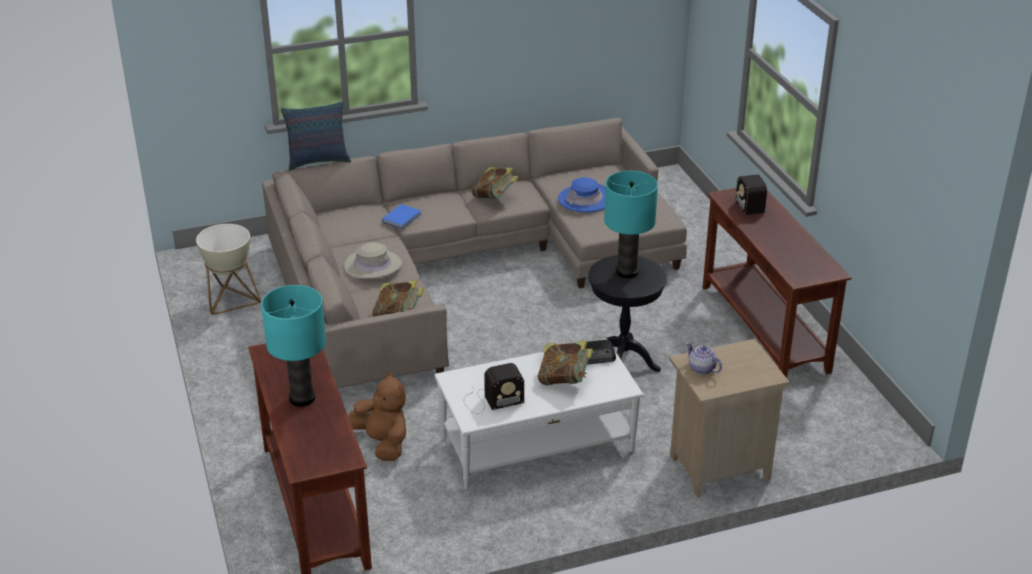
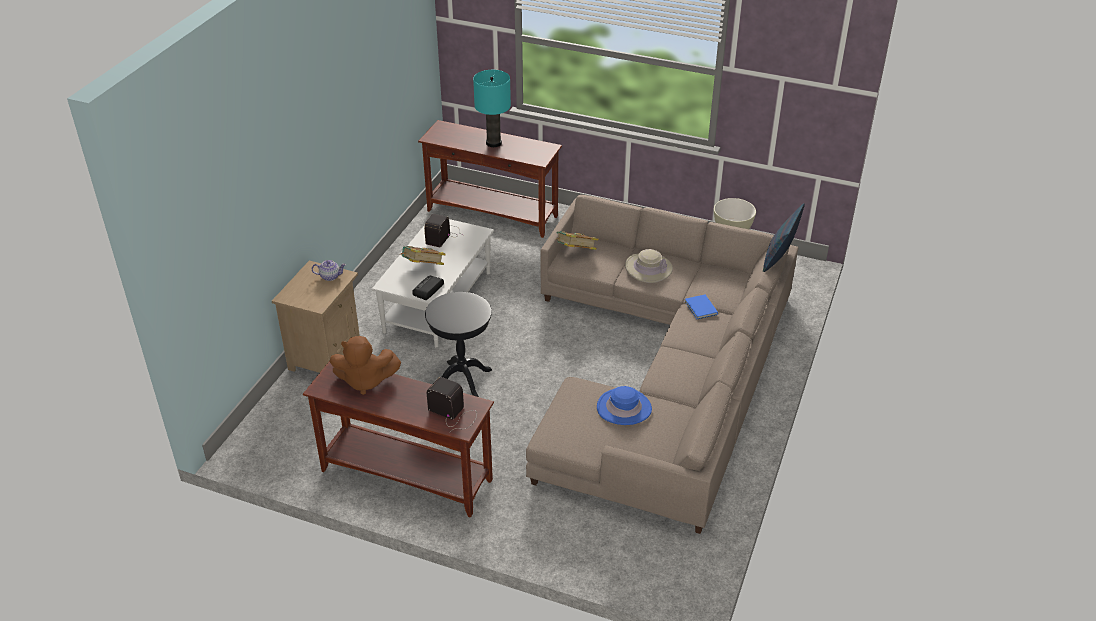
camera: 130 degrees right, 5 degrees up
brown plush toy [348,372,406,461] -> brown plush toy moved to [329,336,401,395]
book [471,167,519,199] -> none
turquoise table lamp [604,171,658,278] -> none

